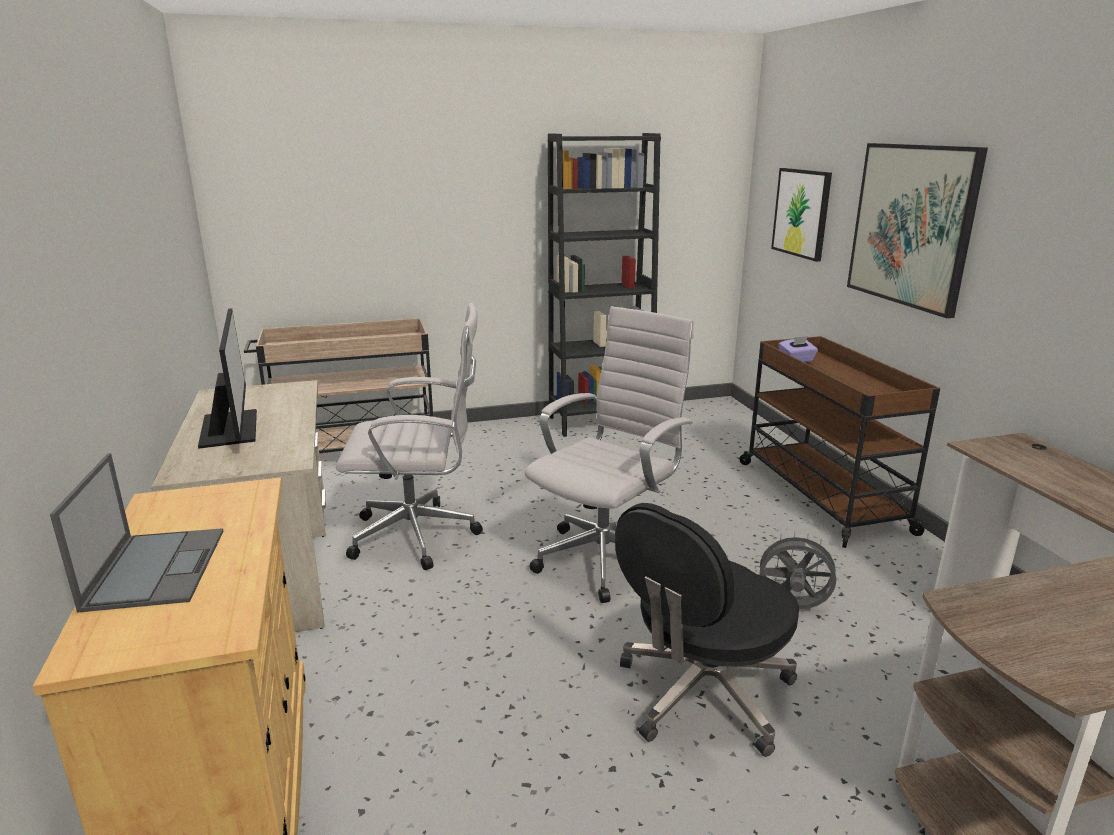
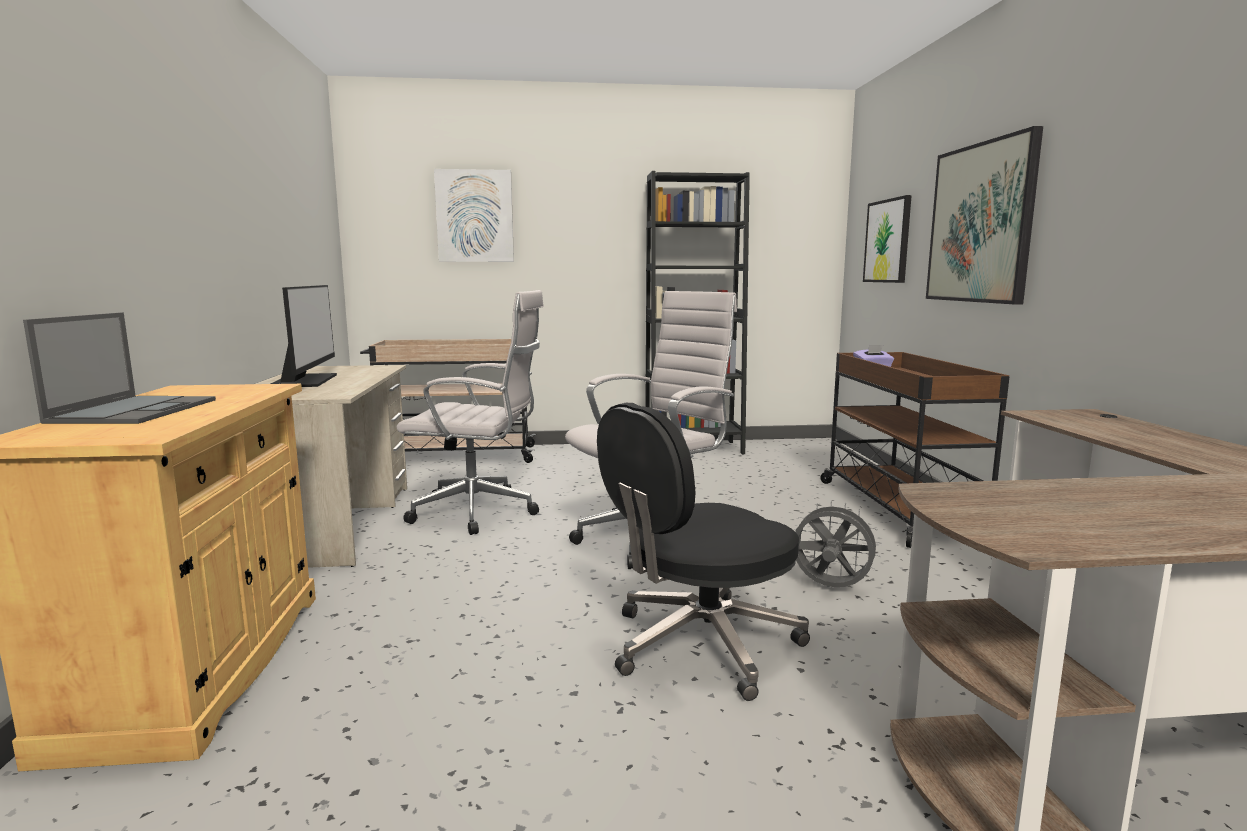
camera: 10 degrees right, 10 degrees down
none -> picture [434,169,514,262]

